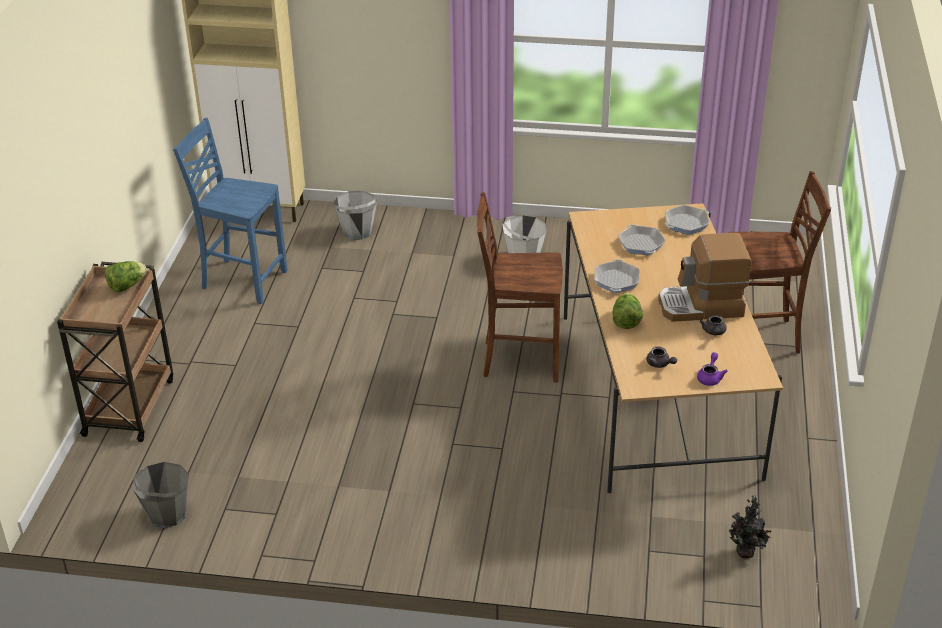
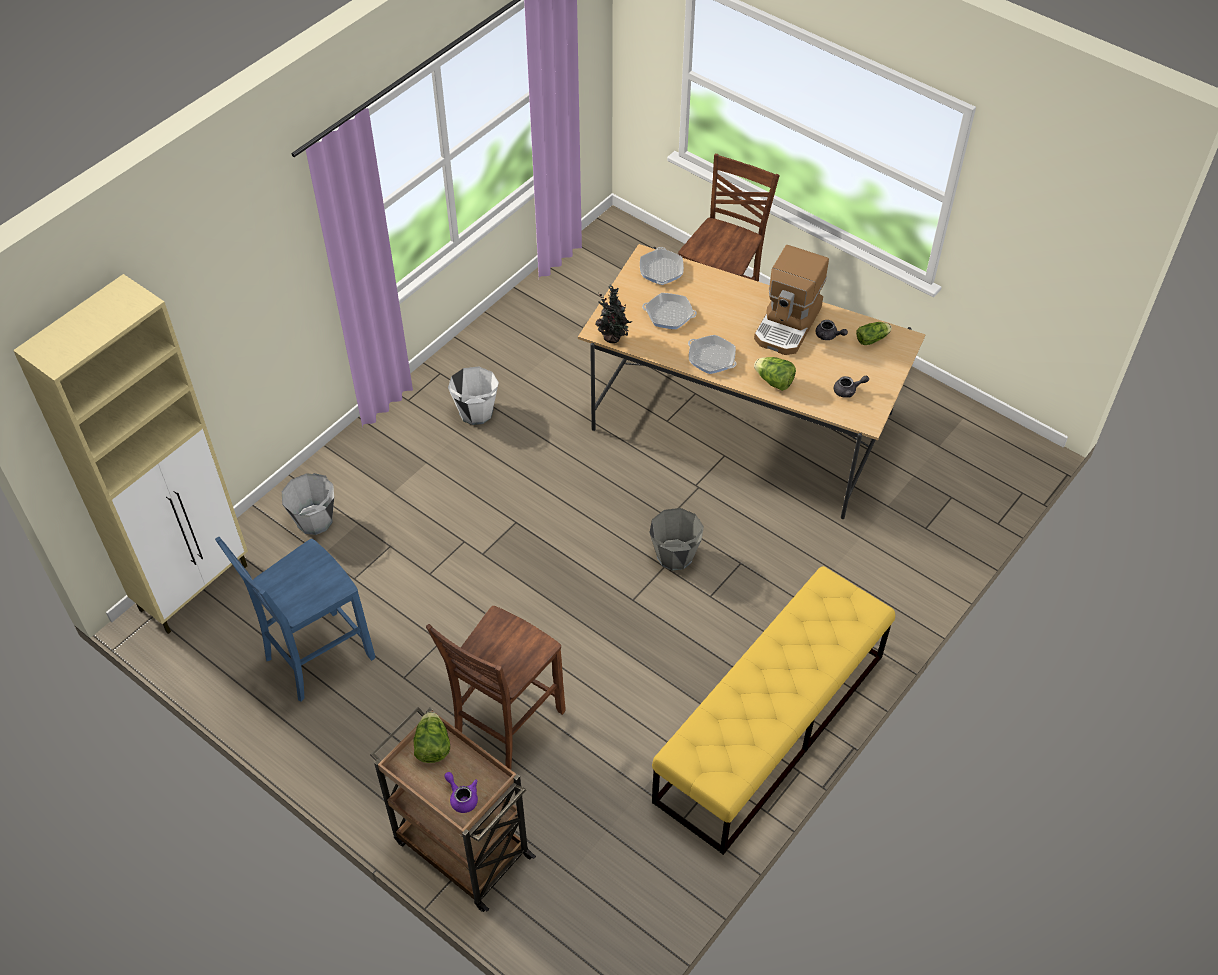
camera: 60 degrees left, 15 degrees up
grey bucket [132,462,189,528] -> grey bucket moved to [649,508,704,571]
brown chair [477,192,563,382] -> brown chair moved to [426,606,566,770]
purple teapot [697,352,728,386] -> purple teapot moved to [444,772,478,813]
potted plant [729,495,771,559] -> potted plant moved to [595,285,632,343]
none -> yellow bench [652,566,895,855]
none -> lettuce [856,322,892,345]

